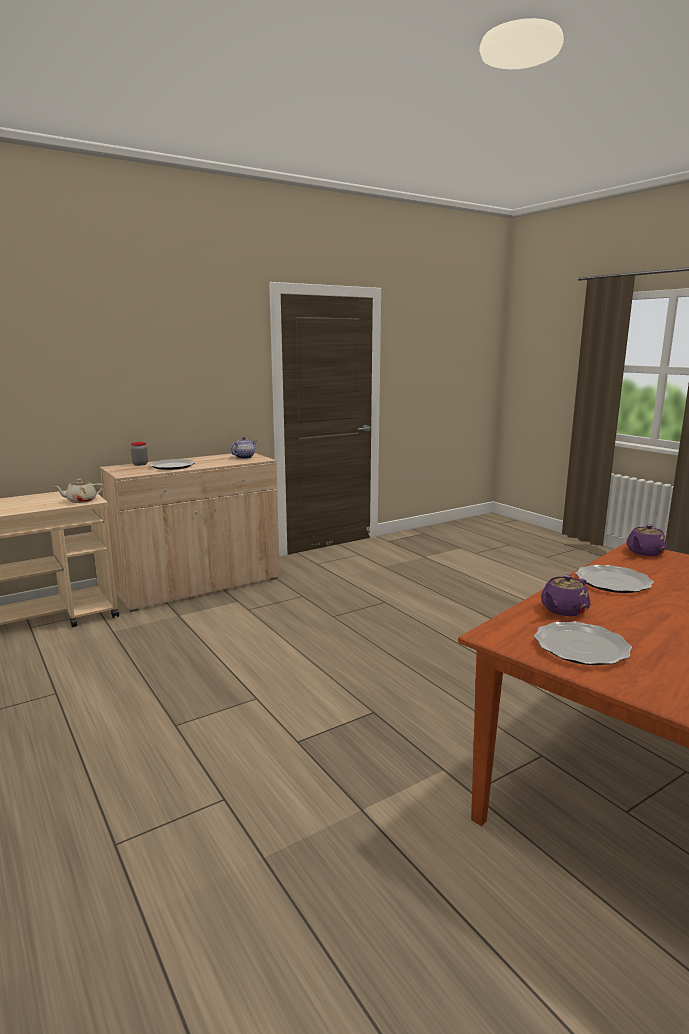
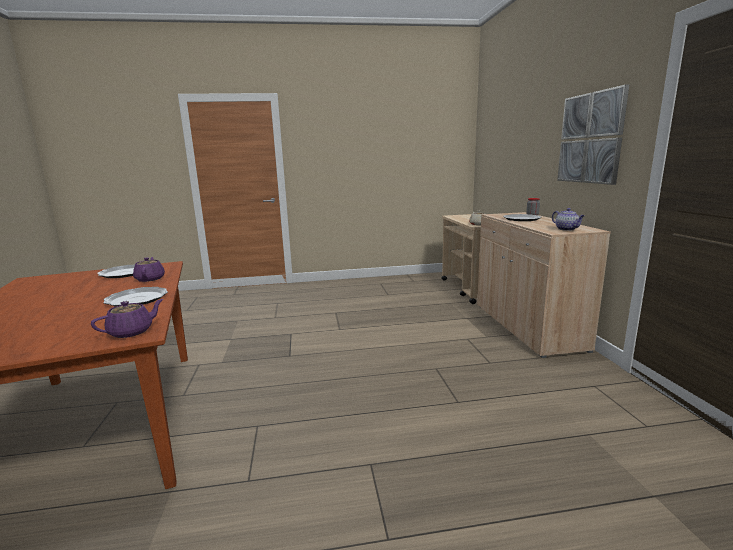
camera: 115 degrees right, 0 degrees up
purple teapot [626,524,667,556] -> purple teapot turned 60 degrees clockwise [91,299,163,338]
none -> picture [557,84,629,185]

